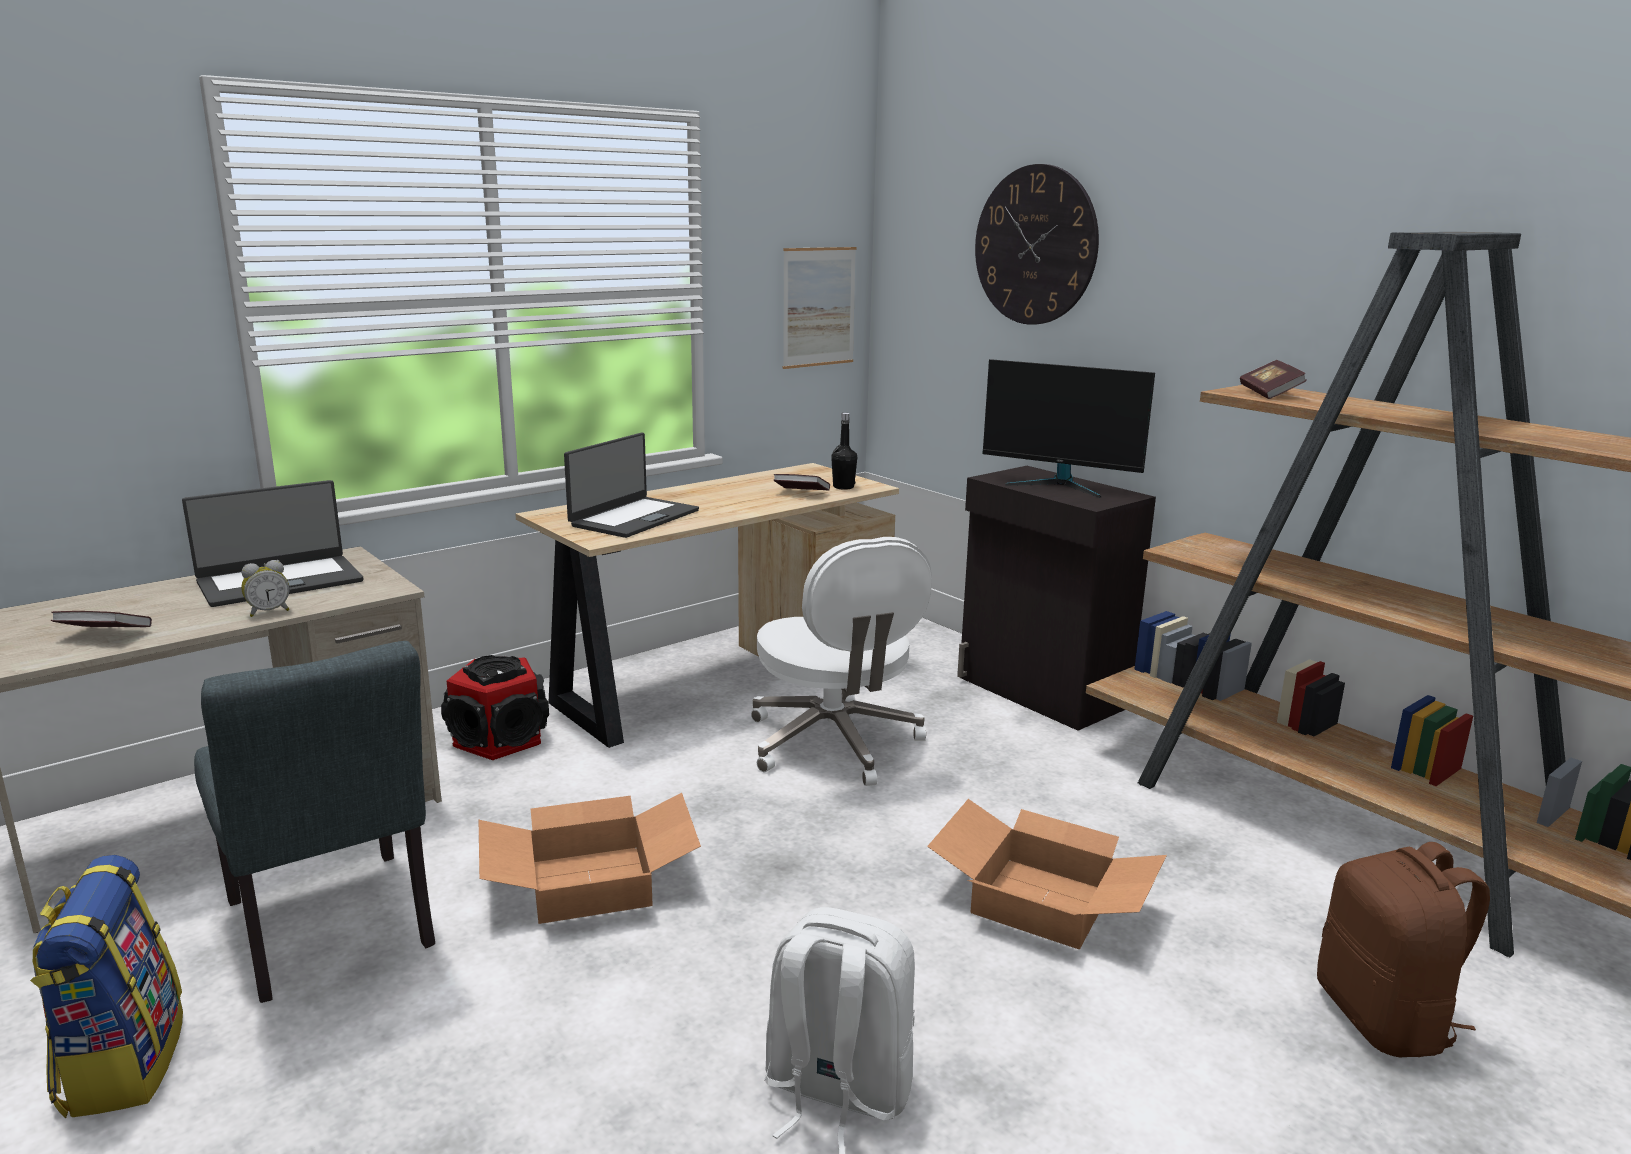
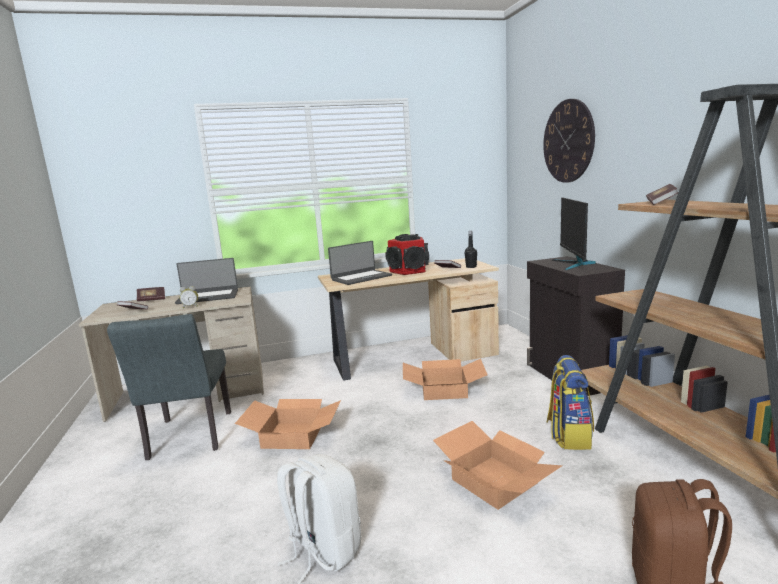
camera: 25 degrees right, 5 degrees down
backpack [30,855,183,1118] -> backpack moved to [547,355,594,450]
speaker [441,655,549,760] -> speaker moved to [385,234,429,275]
white office chair [751,537,932,786] -> cardboard box [403,359,488,400]
picture [783,247,856,369] -> none
monitor [982,359,1155,498] -> monitor turned 45 degrees clockwise [551,197,596,270]
none -> book [137,287,165,302]

